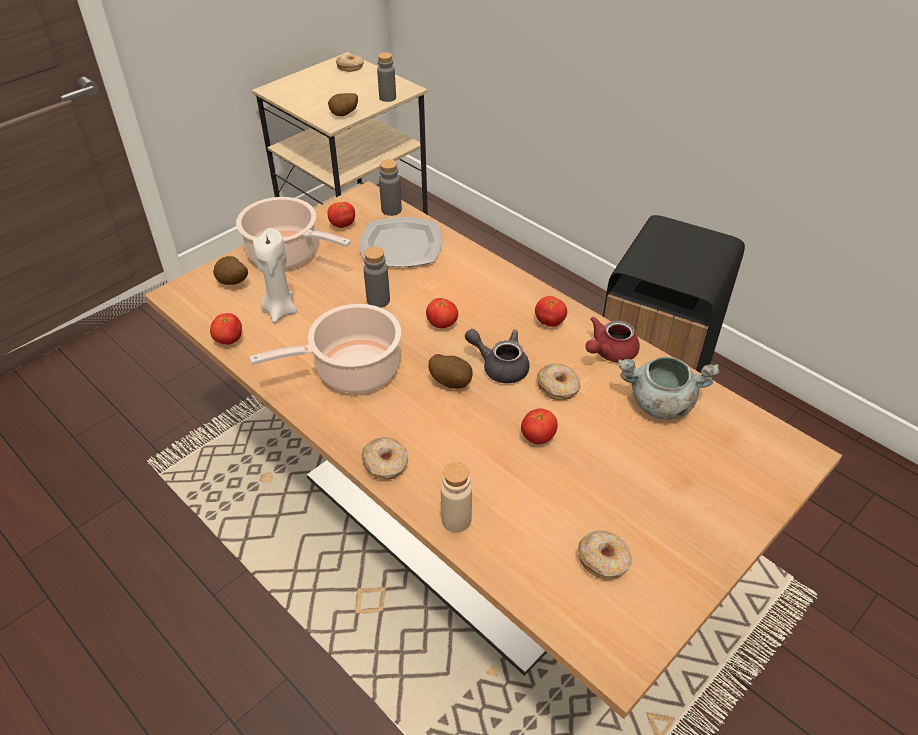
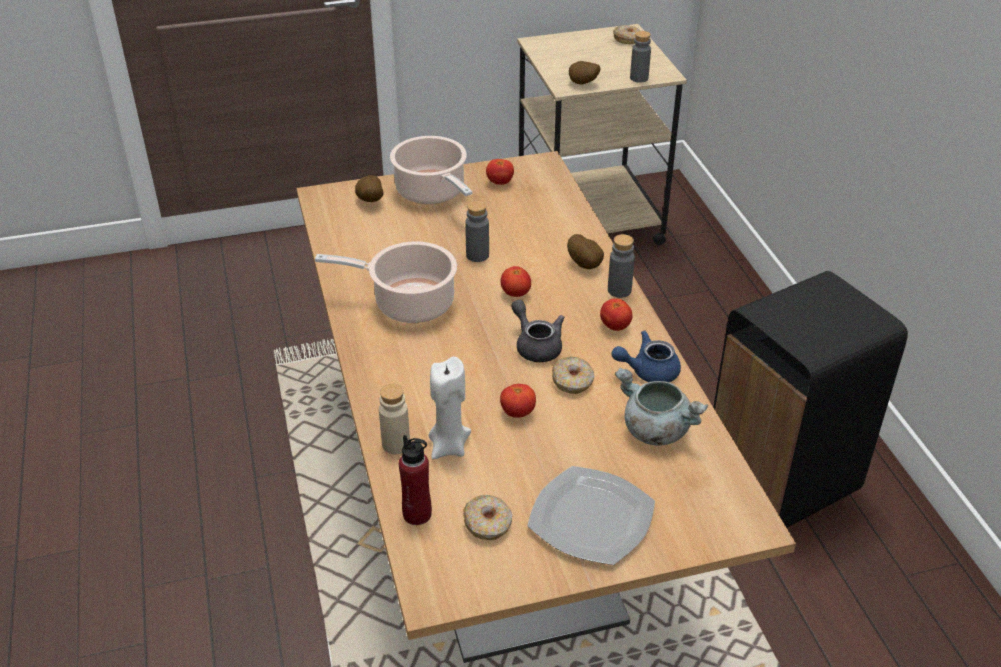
camera: 30 degrees right, 5 degrees down
tomato [210,313,242,345] -> none
white candle [253,228,297,323] -> white candle moved to [429,357,471,459]
plate [360,217,443,267] -> plate moved to [527,466,655,565]
donut [362,437,408,480] -> none
grey bottle [379,159,402,216] -> grey bottle moved to [608,234,635,298]
potato [429,354,472,389] -> potato moved to [567,234,604,269]
red teapot [586,317,640,362] -> blue teapot [611,331,681,382]
none -> red bottle [399,435,432,525]

